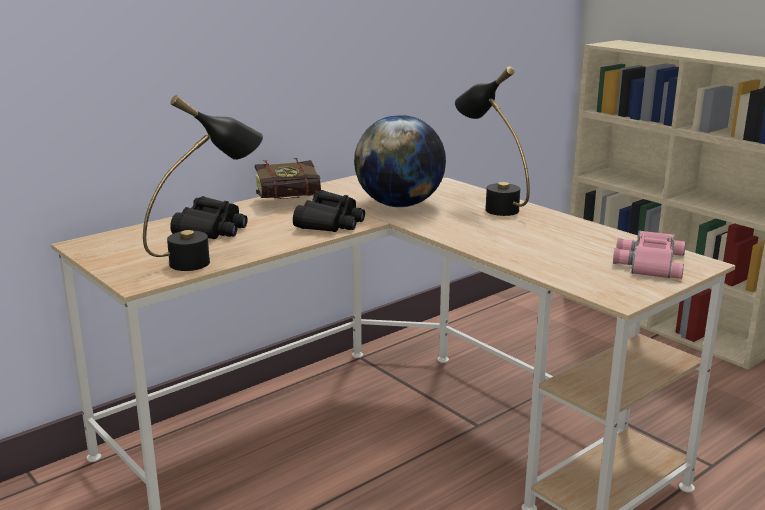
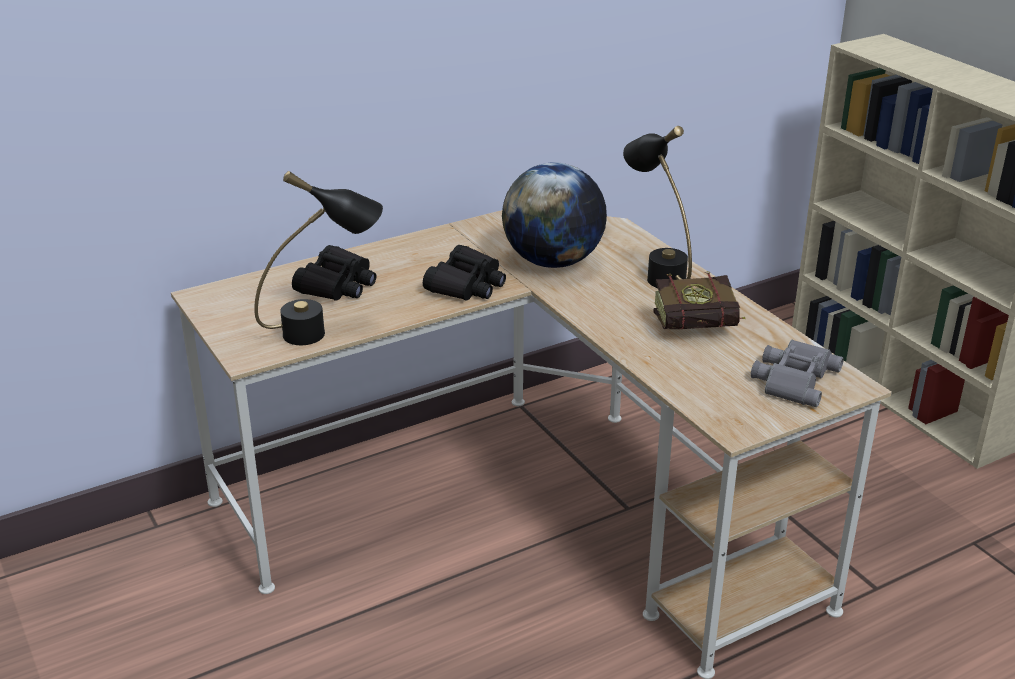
camera: 10 degrees right, 10 degrees up
book [255,158,321,199] -> book moved to [654,271,745,329]
pink binoculars [613,230,686,279] -> grey binoculars [751,340,844,407]

